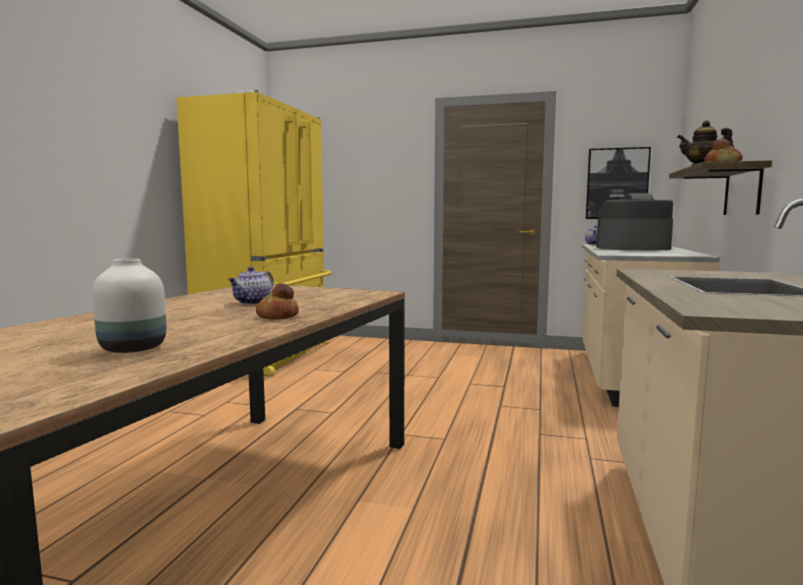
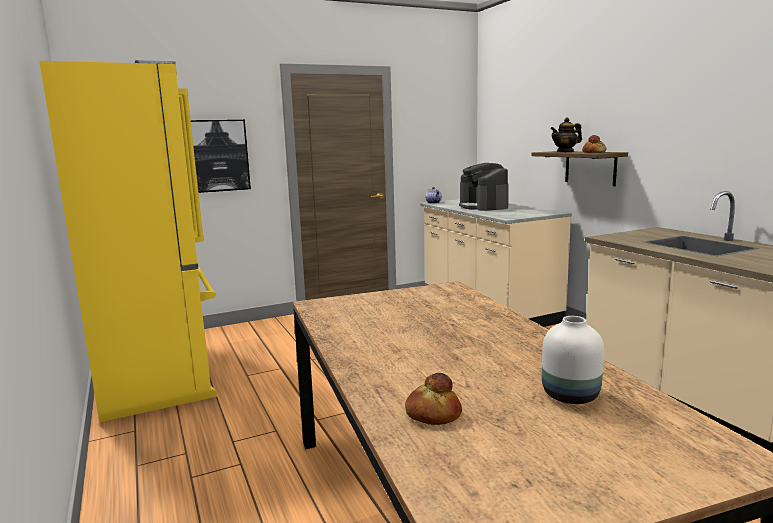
camera: 40 degrees left, 5 degrees up
teapot [228,267,274,304] -> none
bread [256,283,299,320] -> bread moved to [405,373,462,425]
picture [586,147,651,219] -> picture moved to [191,120,251,193]
coffee machine [596,193,673,250] -> coffee machine turned 75 degrees counterclockwise [459,163,509,211]

